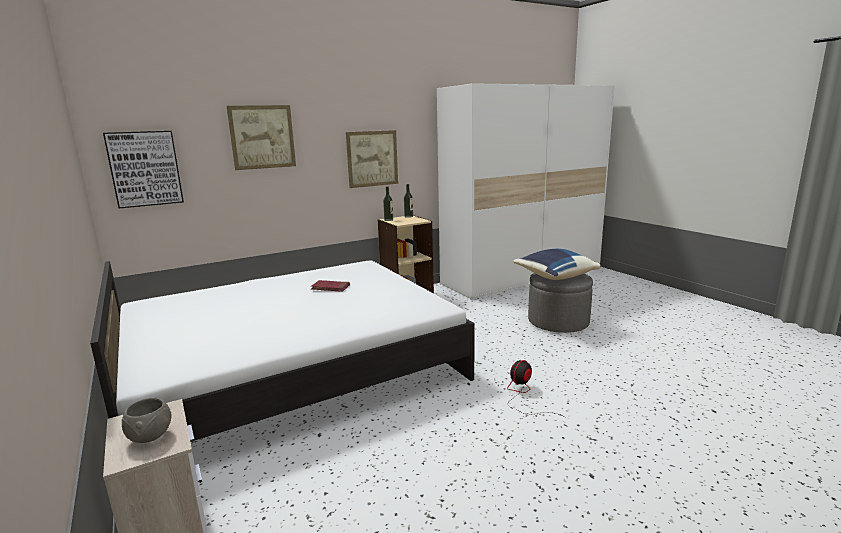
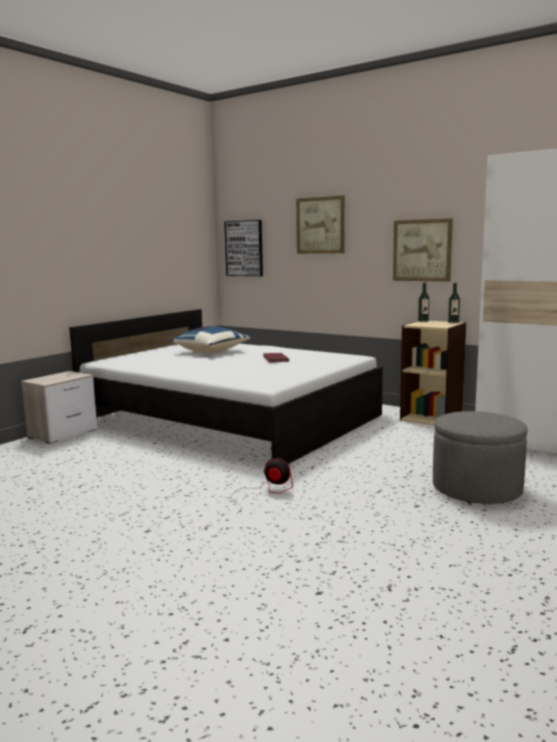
camera: 65 degrees right, 5 degrees down
grey bowl [122,398,172,443] -> none
blue pillow [513,249,601,280] -> blue pillow moved to [171,326,251,353]

